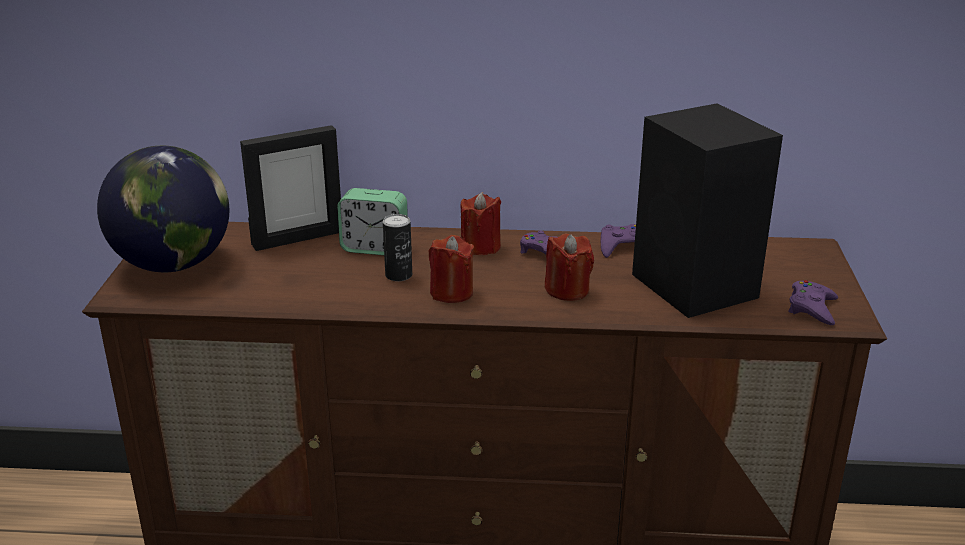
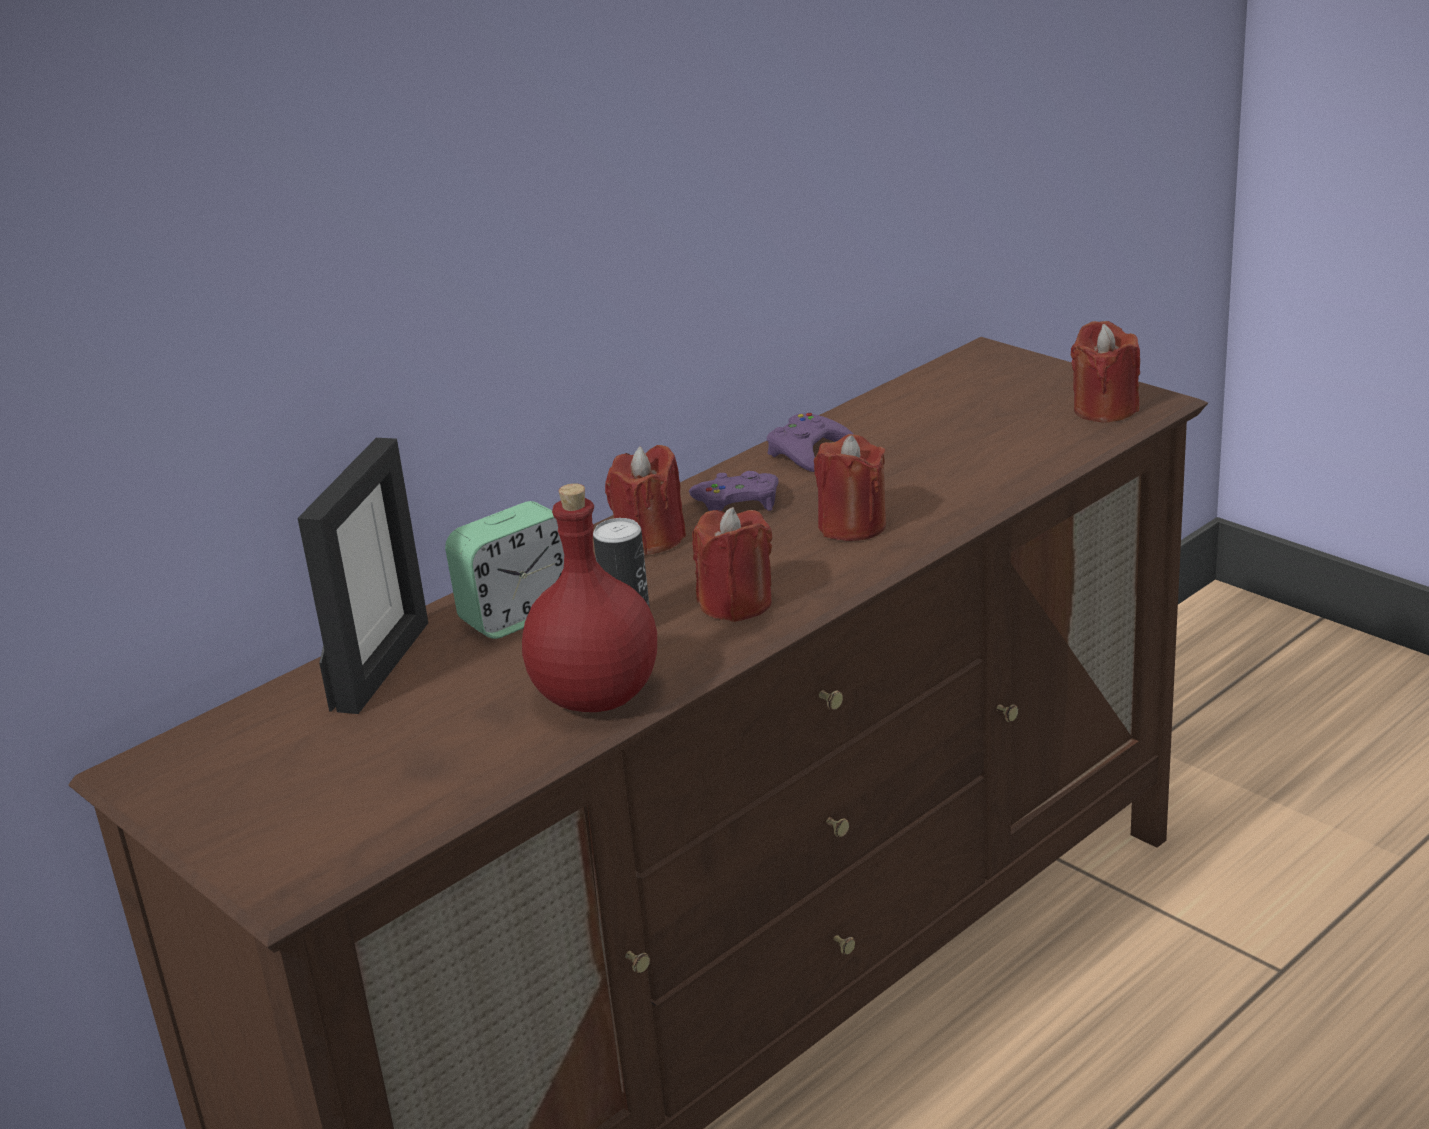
camera: 45 degrees left, 0 degrees up
globe [97,146,229,272] -> none
black speaker [632,103,783,318] -> none
purple game controller [788,280,838,325] -> red candle [1071,321,1140,423]
none -> red bottle [522,483,657,712]

